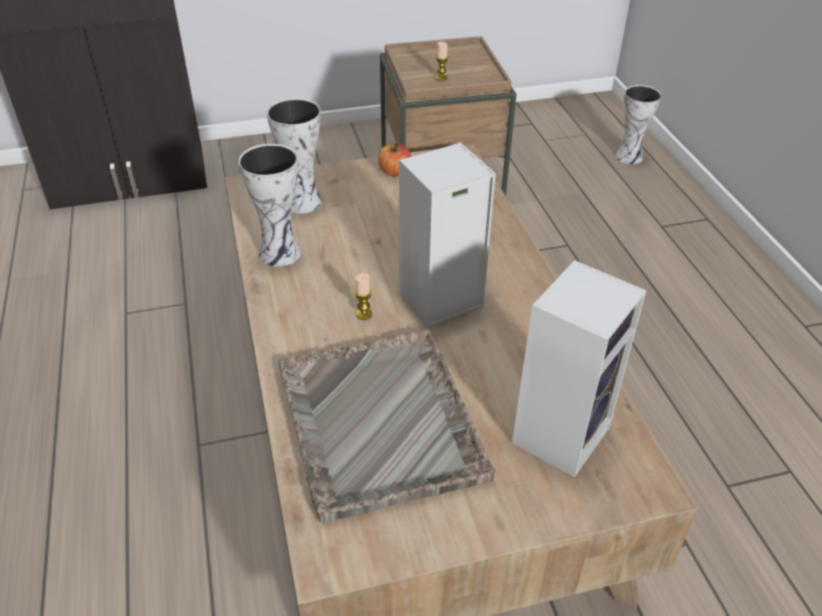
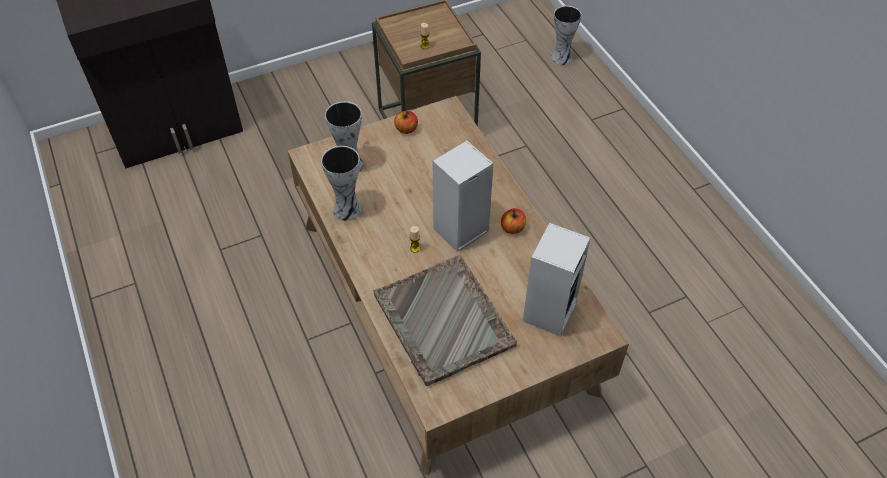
camera: 10 degrees left, 10 degrees up
none -> apple [501,208,526,234]

